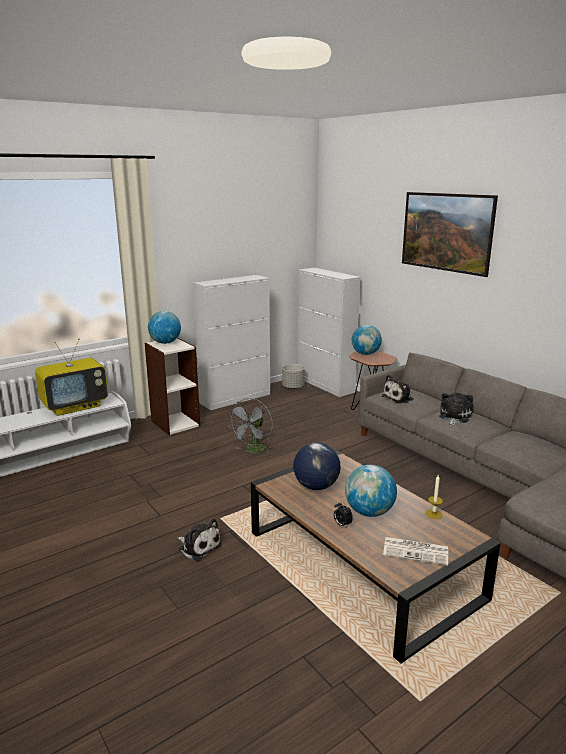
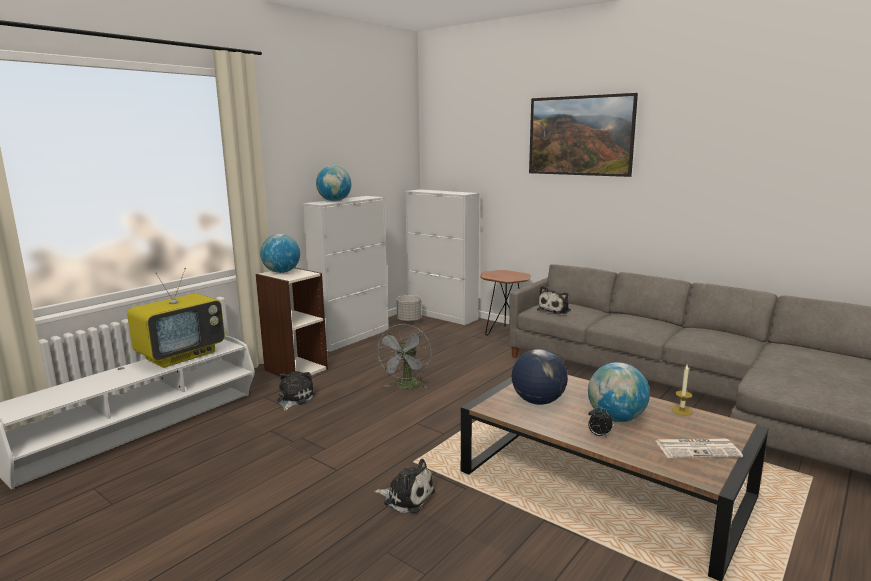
camera: 15 degrees left, 5 degrees down
globe [352,325,382,355] -> globe moved to [316,166,352,201]
plush toy [439,393,473,426] -> plush toy moved to [277,371,315,411]

